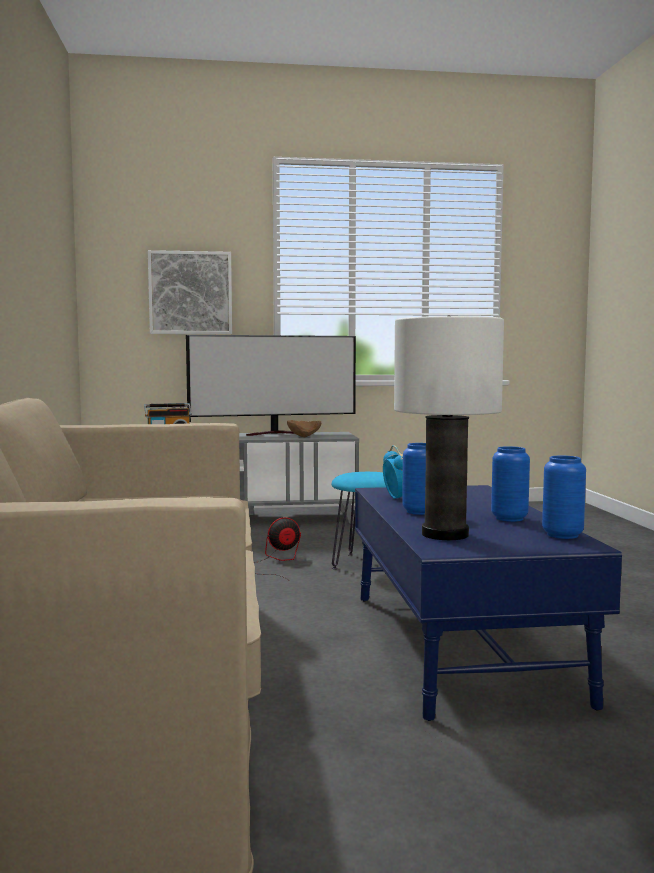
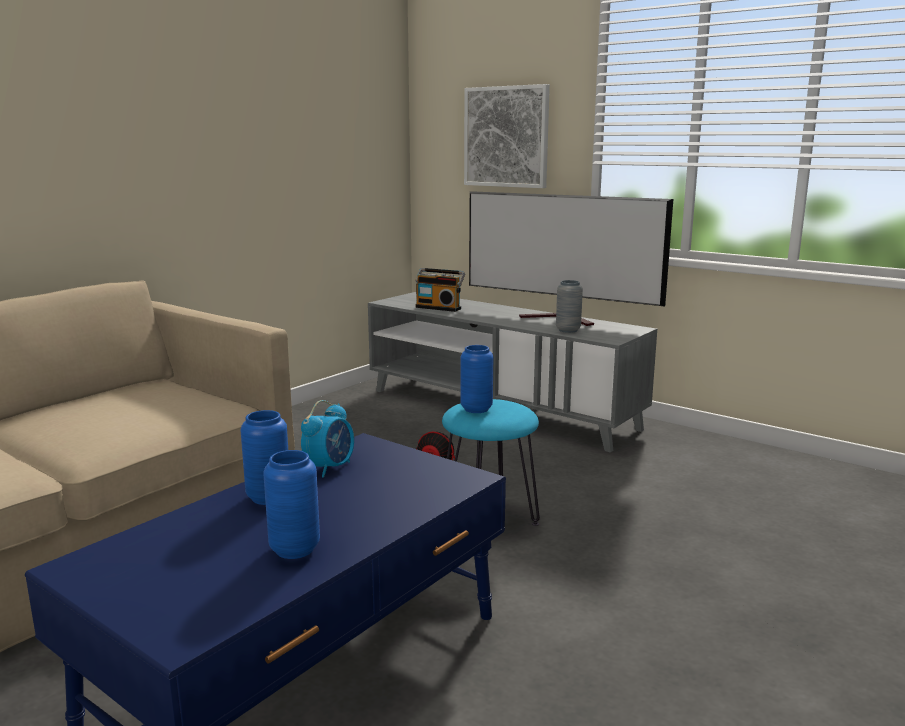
camera: 45 degrees right, 10 degrees up
brown bowl [287,420,321,437] -> grey vase [556,280,583,333]
white table lamp [394,316,504,540] -> none
blue vase [542,456,586,539] -> blue vase moved to [460,345,493,413]

